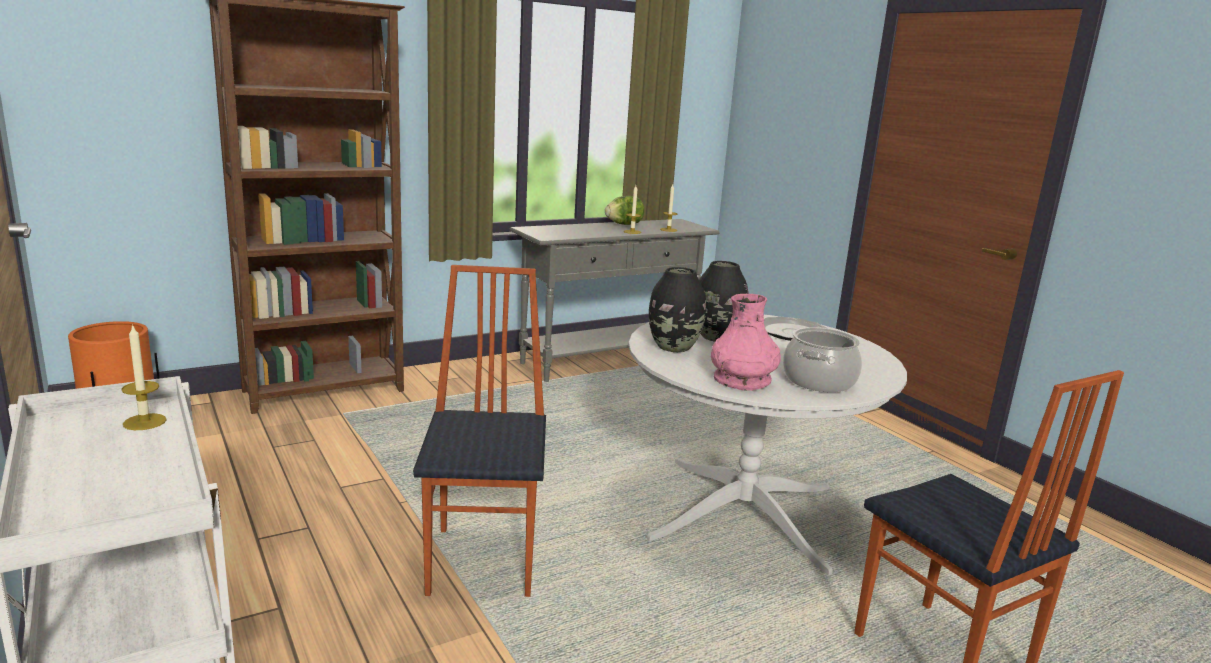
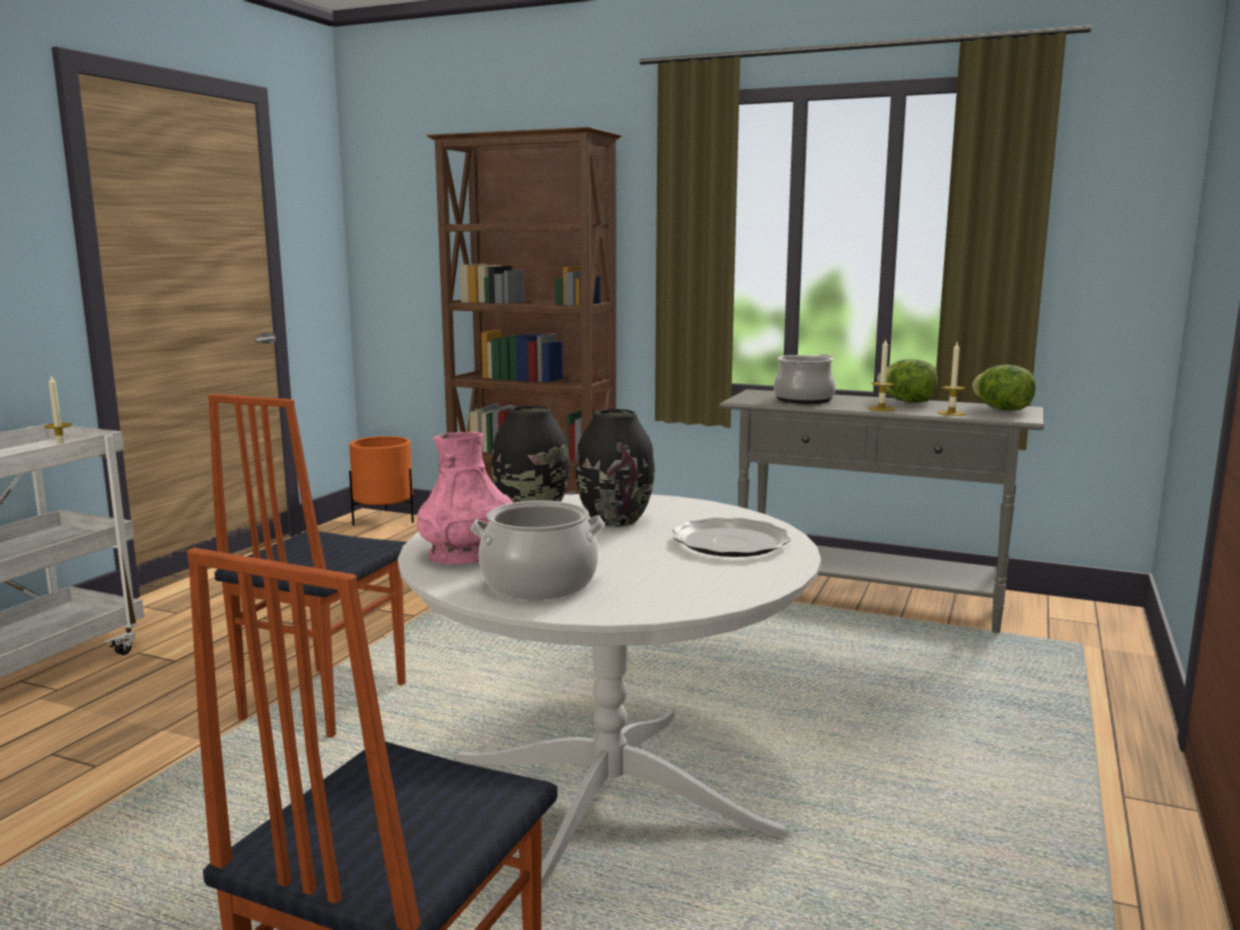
camera: 55 degrees right, 5 degrees down
chair [413,265,546,597] -> chair turned 150 degrees clockwise [208,394,406,738]
none -> cooking pot [774,354,836,404]
none -> lettuce [972,365,1036,411]

